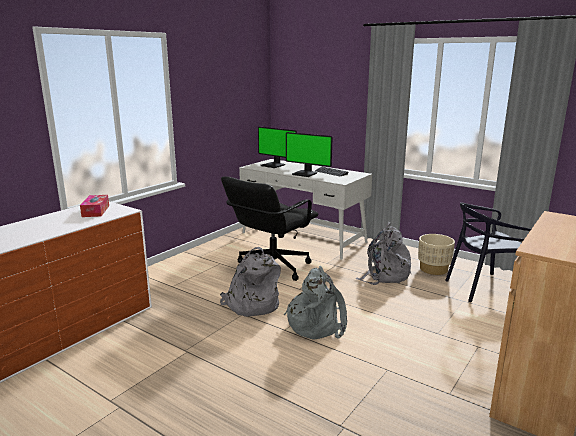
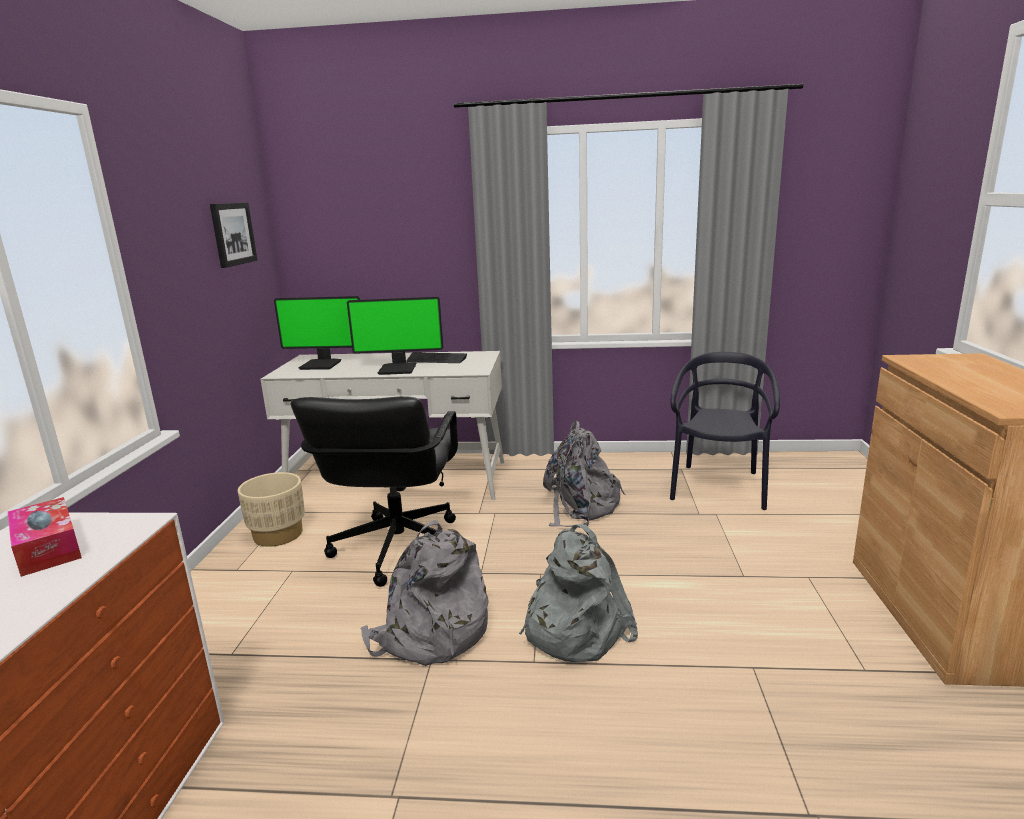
camera: 30 degrees left, 0 degrees up
beige planter [418,234,455,275] -> beige planter moved to [238,472,305,547]
black chair [445,202,531,302] -> black chair turned 150 degrees clockwise [670,352,780,510]
none -> picture [210,202,258,268]

